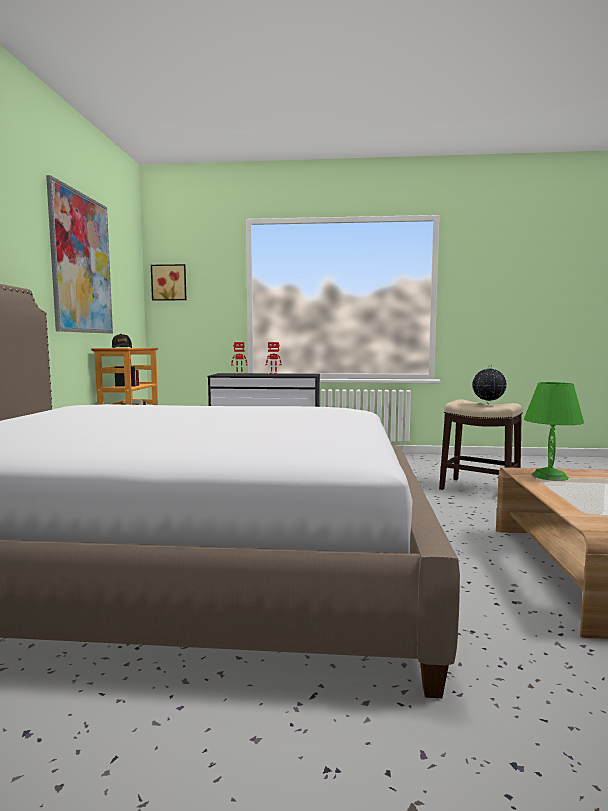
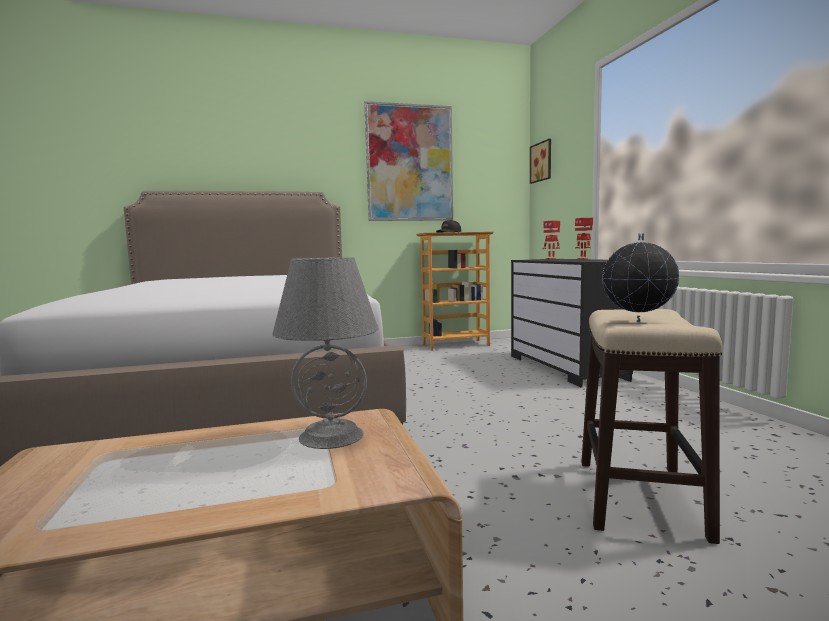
camera: 70 degrees right, 0 degrees up
green table lamp [524,382,584,481] -> grey table lamp [272,257,379,449]

